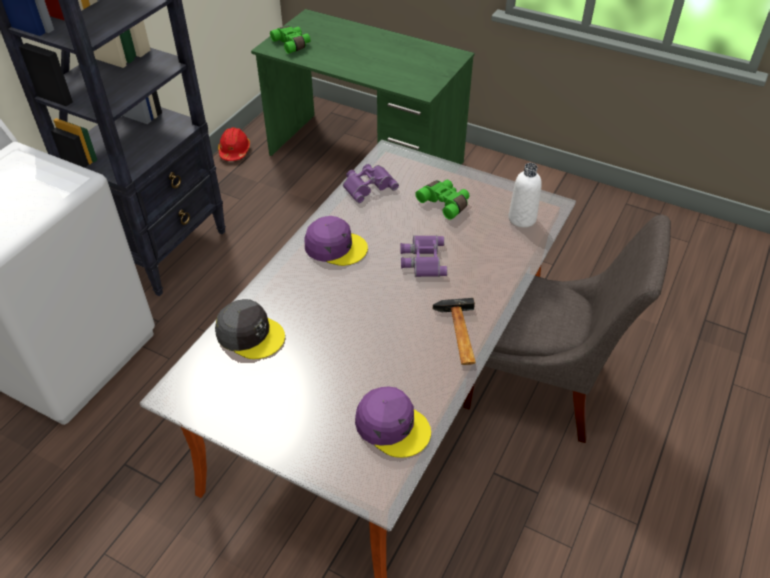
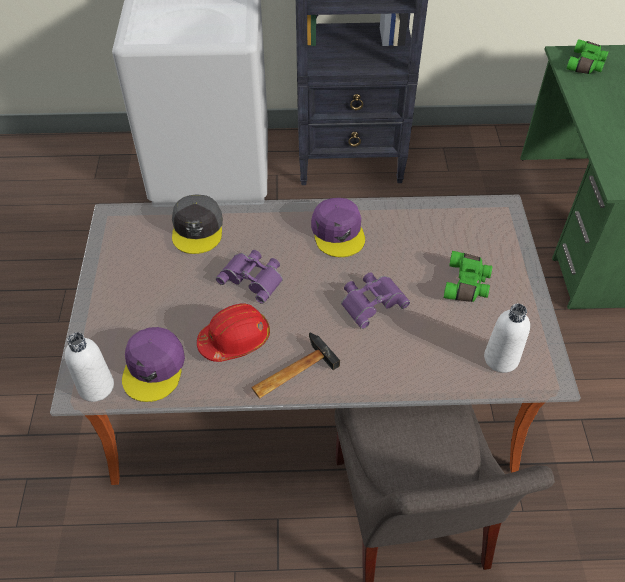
camera: 60 degrees right, 5 degrees up
red hard hat [218,127,250,161] -> red hard hat moved to [197,304,270,362]
purple binoculars [343,164,399,203] -> purple binoculars moved to [216,250,283,304]
none -> white bottle [65,333,114,402]

